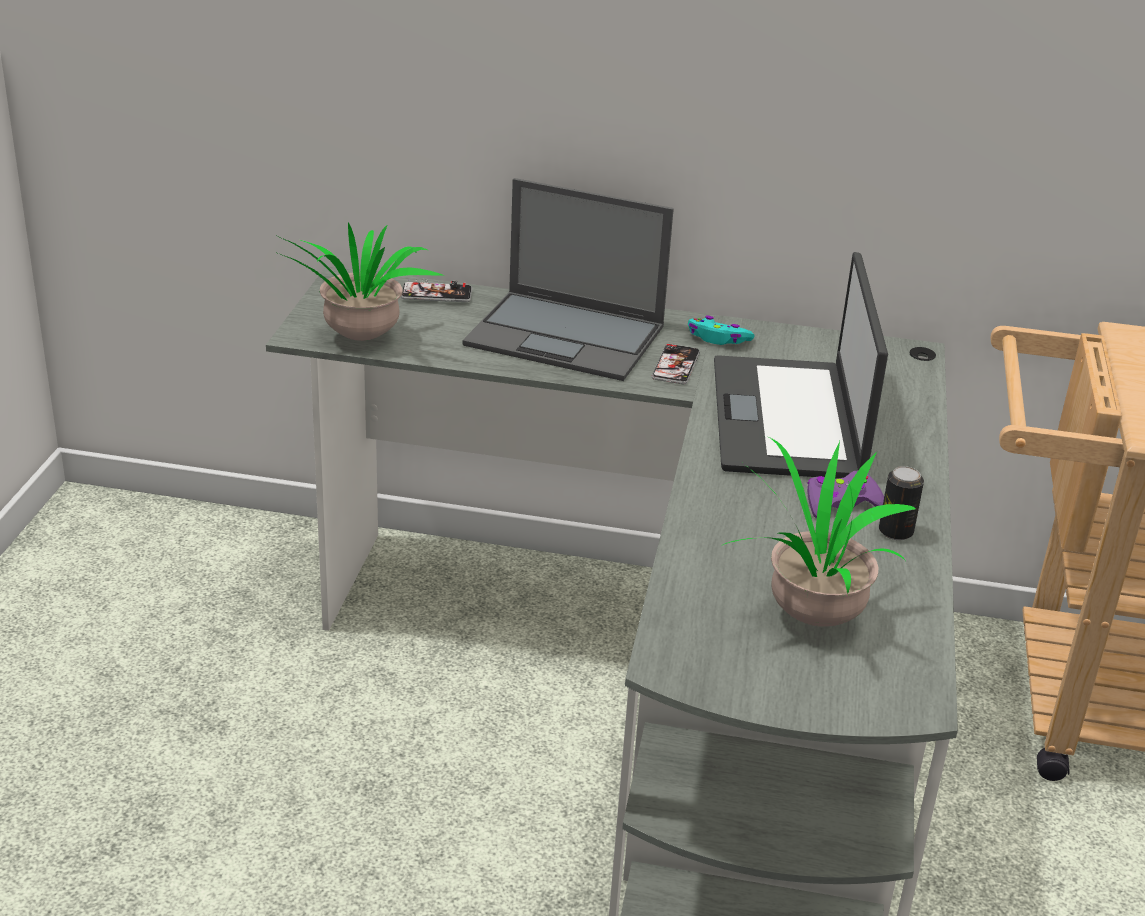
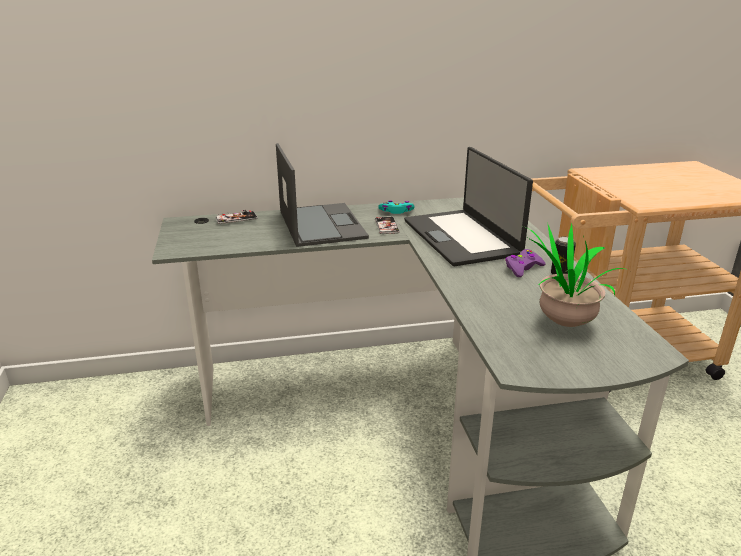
camera: 20 degrees left, 5 degrees down
potted plant [275,222,443,341] -> none
laptop [462,178,674,381] -> laptop turned 105 degrees counterclockwise [276,143,369,247]

